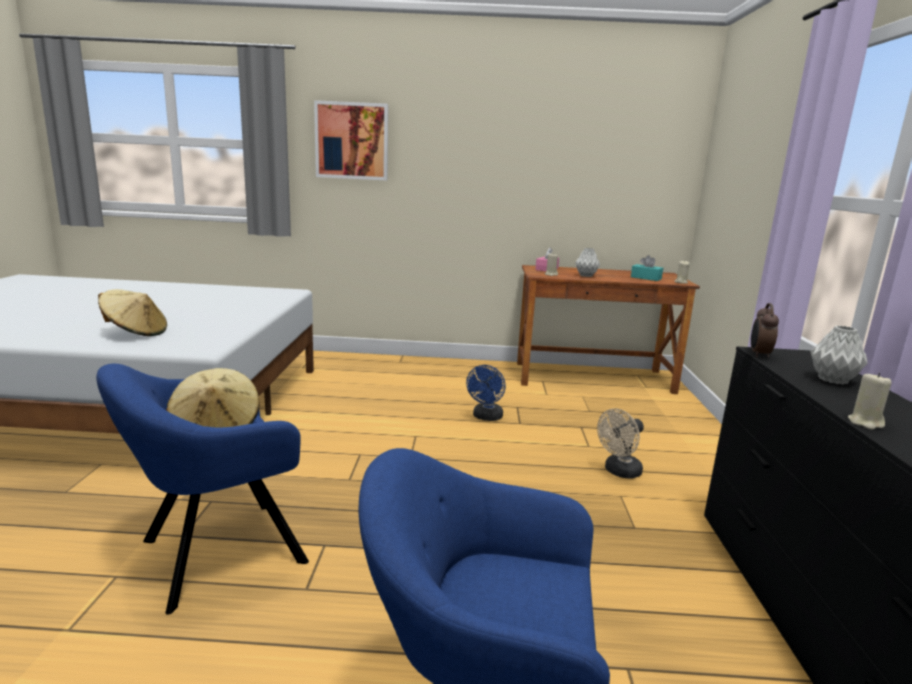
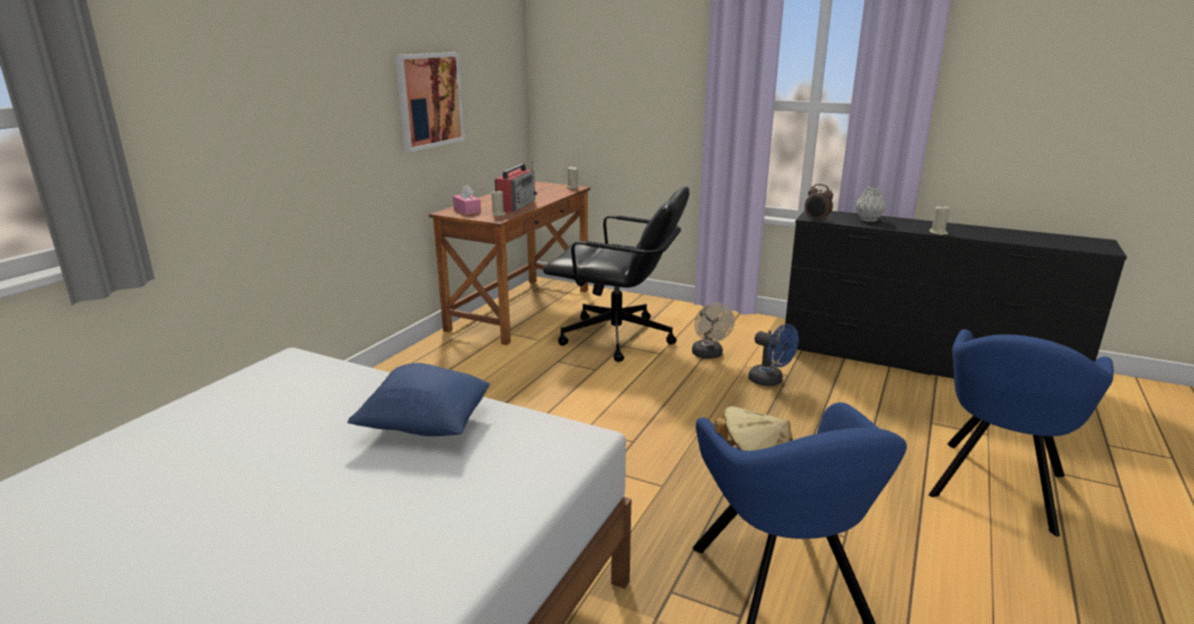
camera: 65 degrees left, 5 degrees up
beige hat [98,289,167,336] -> none
picture [314,100,388,181] -> picture moved to [395,52,465,152]
blue fan [466,365,506,421] -> blue fan moved to [748,324,799,386]
grey vase [575,248,600,277] -> radio [495,161,537,212]
turquoise tissue box [631,255,663,281] -> none
none -> blue pillow [347,363,490,436]
none -> black office chair [543,187,690,362]

